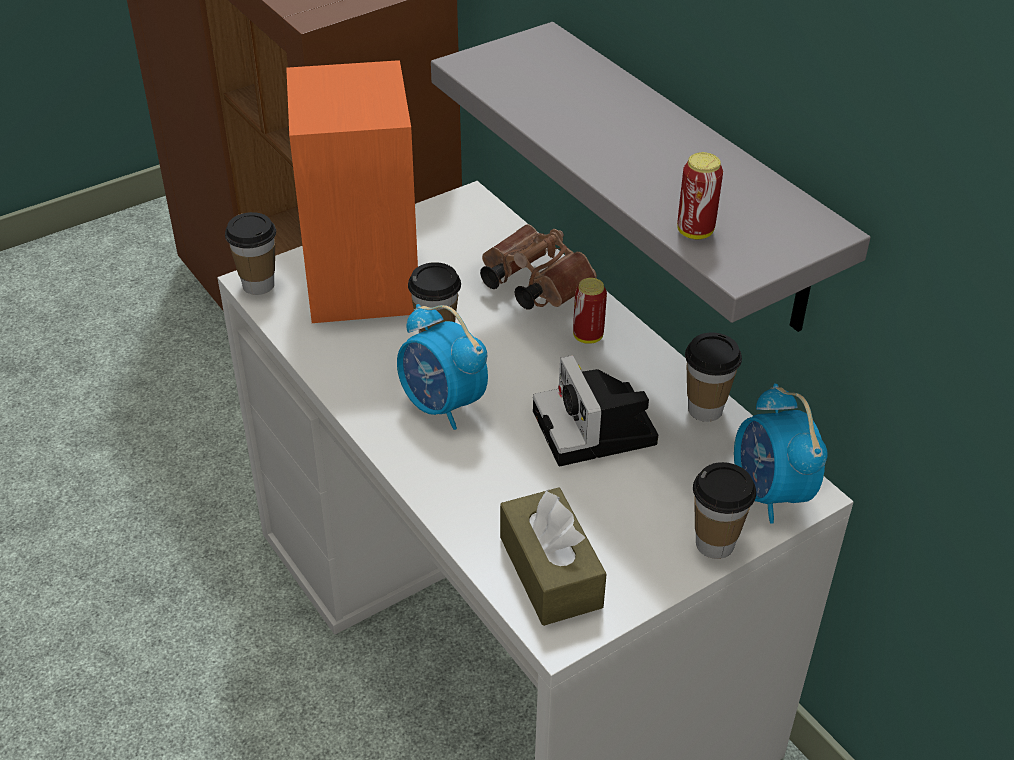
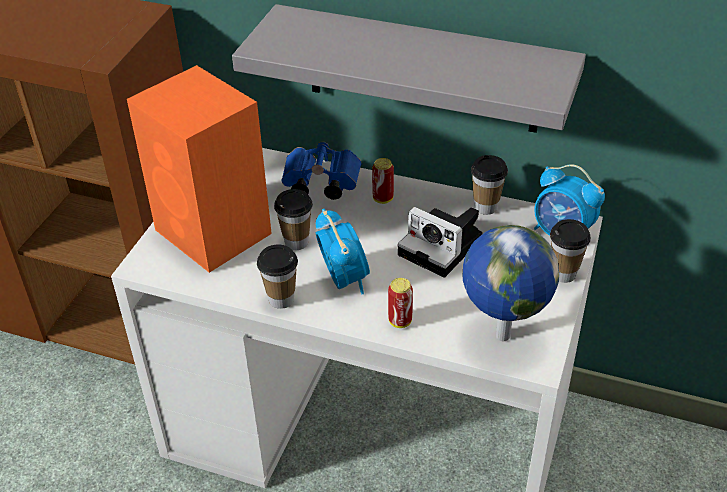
camera: 35 degrees left, 0 degrees up
cup [225,212,276,295] -> cup moved to [257,245,298,309]
alarm clock [397,304,488,430] -> alarm clock turned 120 degrees counterclockwise [316,209,370,294]
brown binoculars [480,224,597,310] -> blue binoculars [281,142,362,200]
brown tissue box [500,487,607,626] -> globe [463,225,559,341]
can [677,152,723,239] -> can moved to [388,278,413,328]

